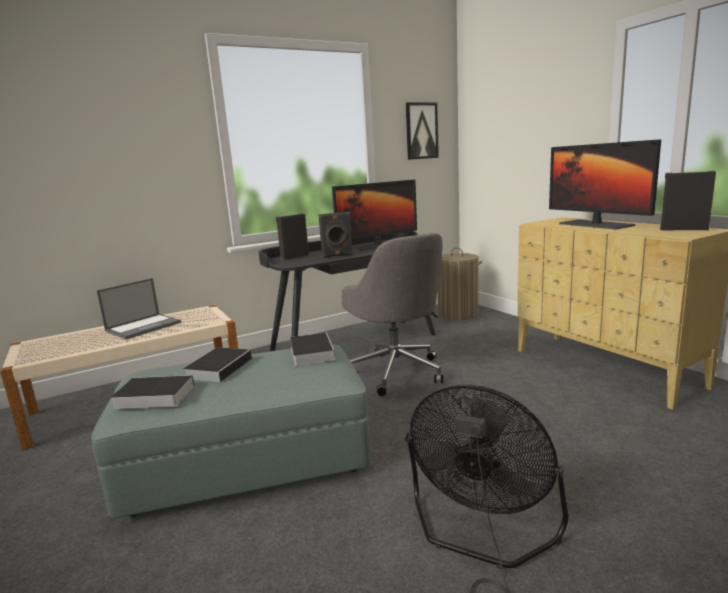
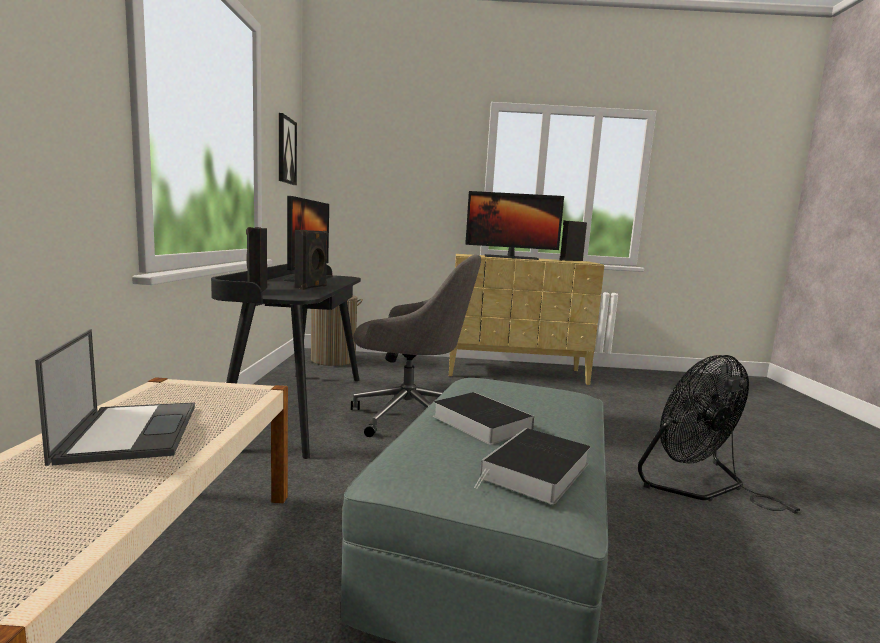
camera: 60 degrees left, 5 degrees down
book [290,333,335,366] -> none

